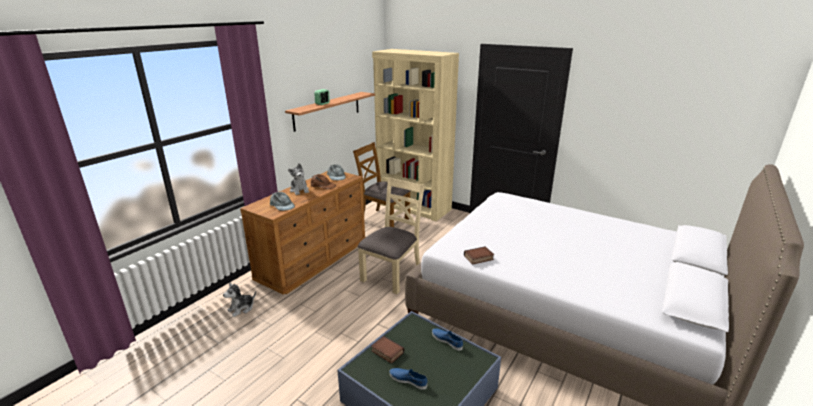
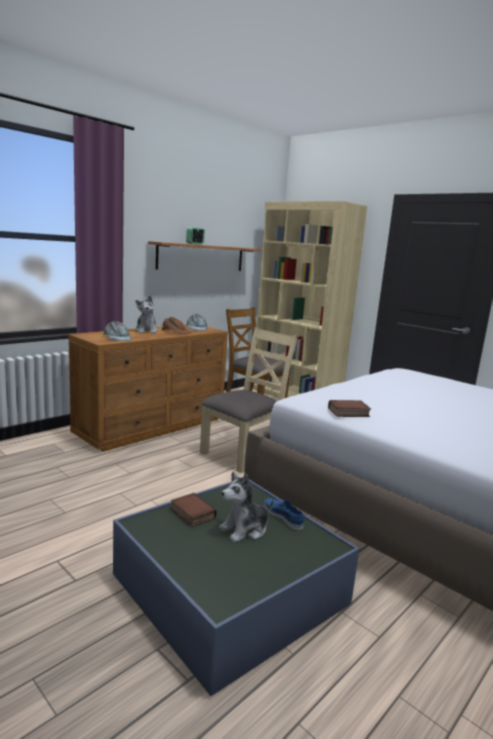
camera: 10 degrees right, 10 degrees down
plush toy [223,282,256,317] -> plush toy moved to [219,472,274,542]
blue shoe [389,368,427,390] -> none

